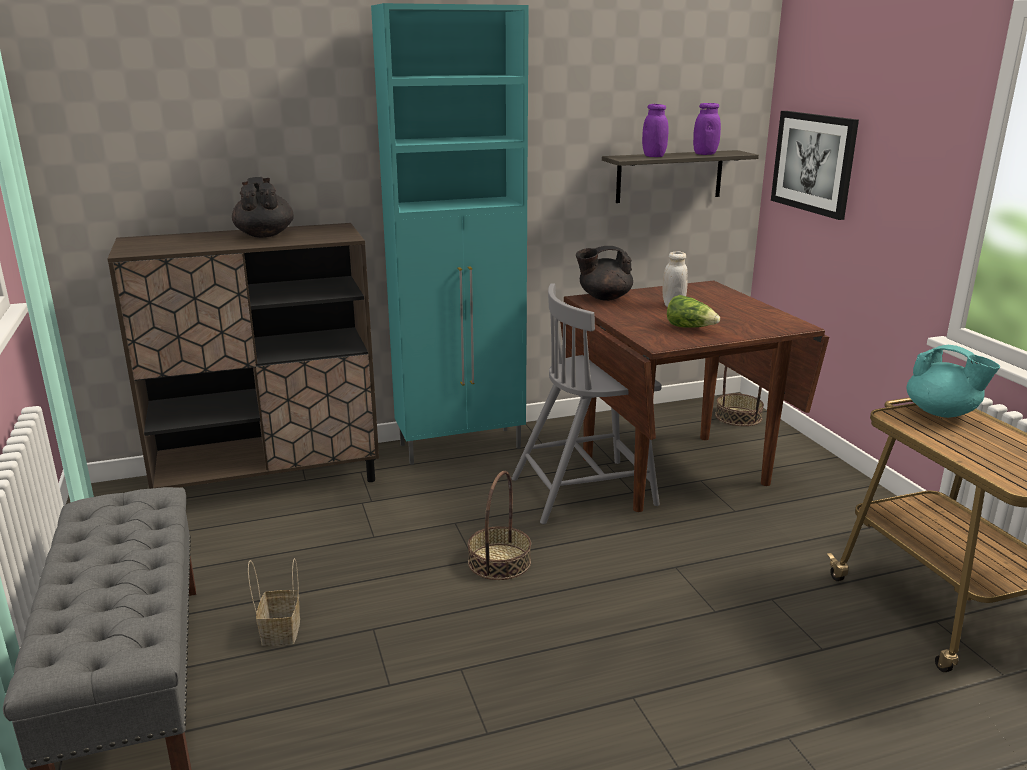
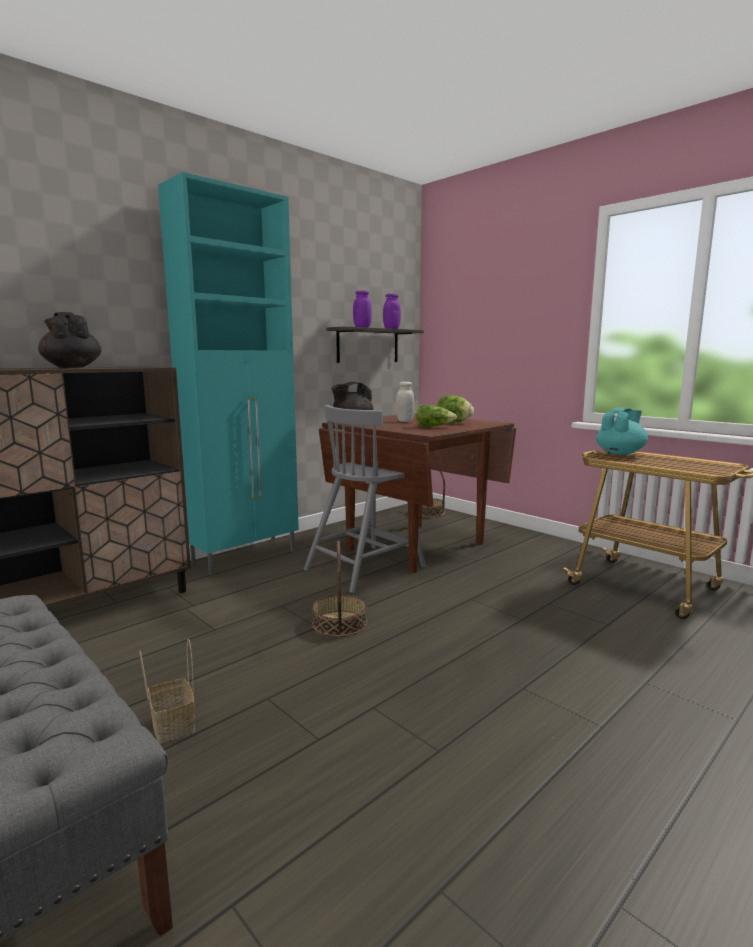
camera: 25 degrees left, 10 degrees down
picture [771,111,859,220] -> none
turquoise teapot [907,345,1000,418] -> turquoise teapot turned 60 degrees counterclockwise [596,408,648,455]
none -> lettuce [437,395,474,423]

